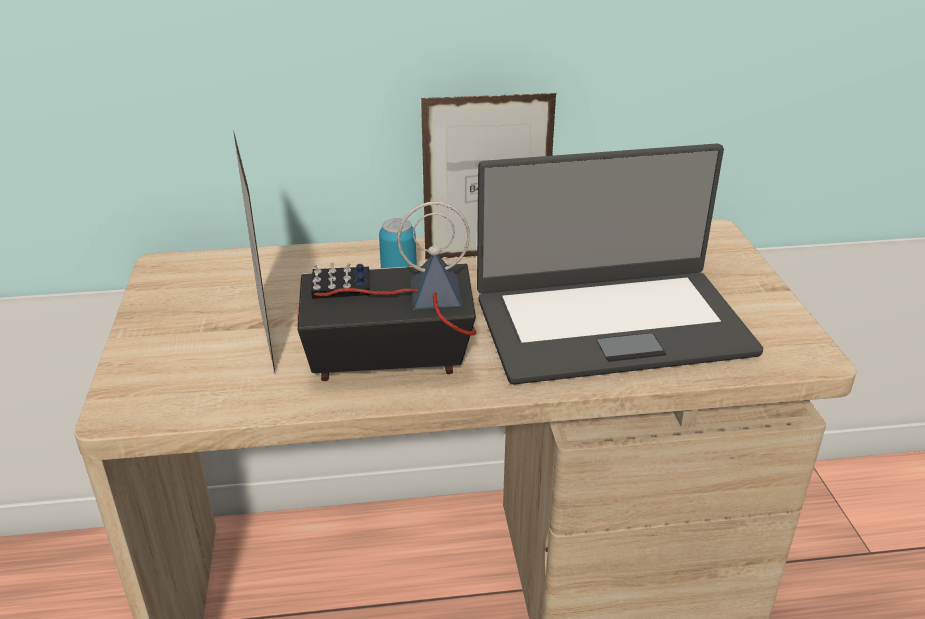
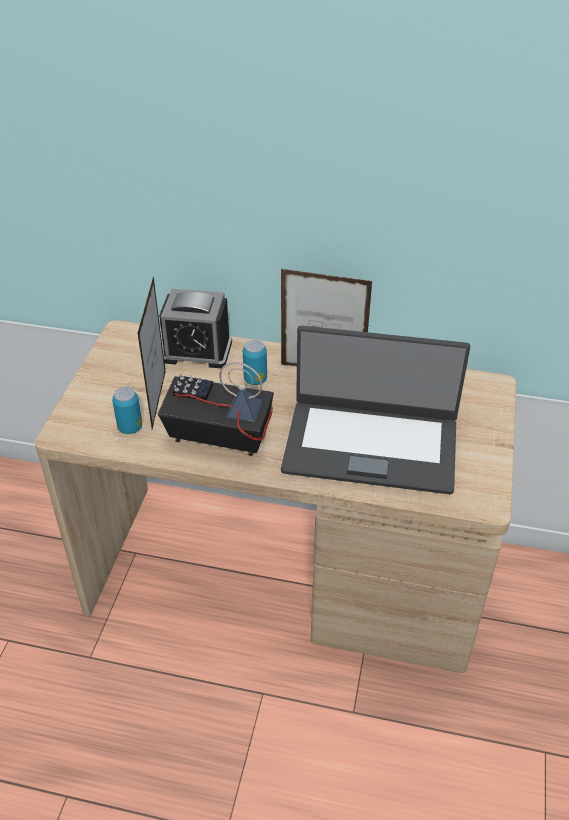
camera: 20 degrees right, 10 degrees up
none -> can [112,387,142,434]
none -> alarm clock [159,289,232,368]

